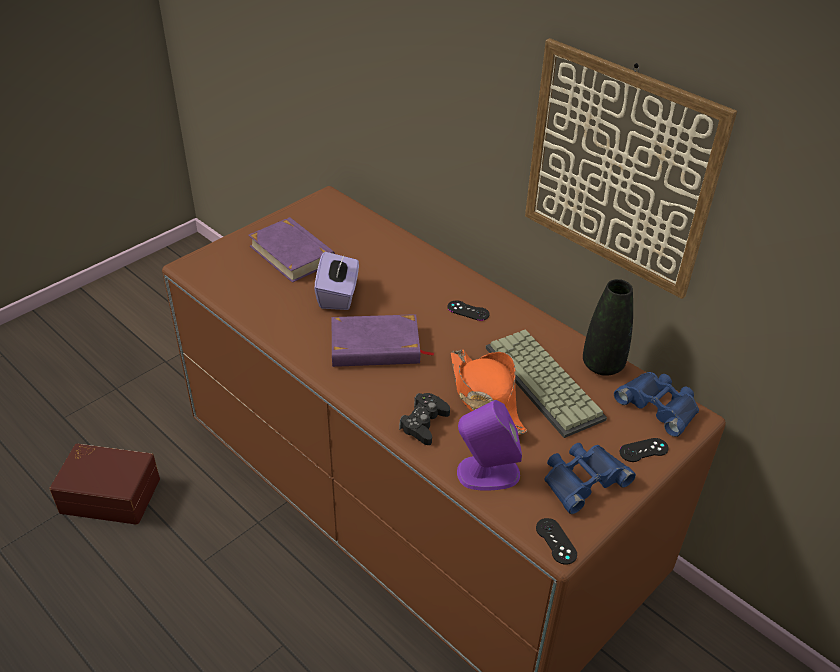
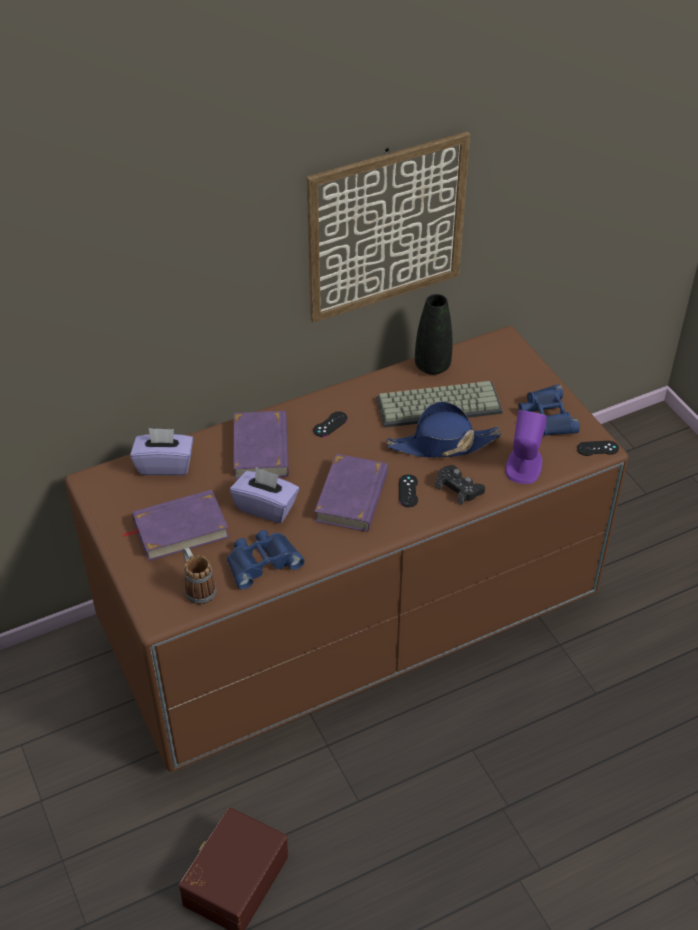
camera: 70 degrees left, 5 degrees up
orange hat [451,349,527,435] -> blue hat [386,401,502,458]
blue binoculars [614,372,699,437] -> blue binoculars moved to [227,530,305,590]
black game controller [619,438,669,462] -> black game controller moved to [399,474,418,507]
none -> purple tissue box [130,428,193,476]
none -> mug [183,547,217,604]
none -> purple book [234,411,289,479]

